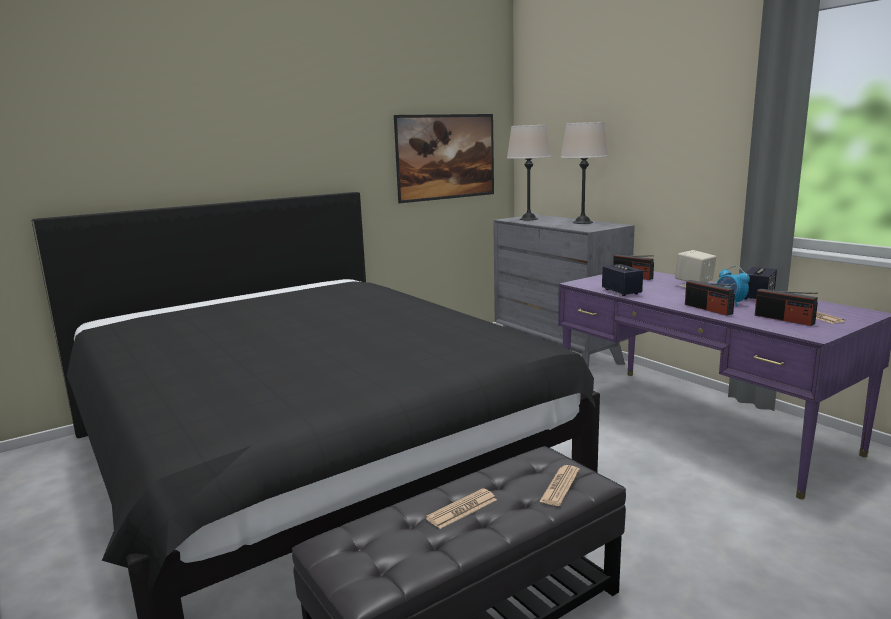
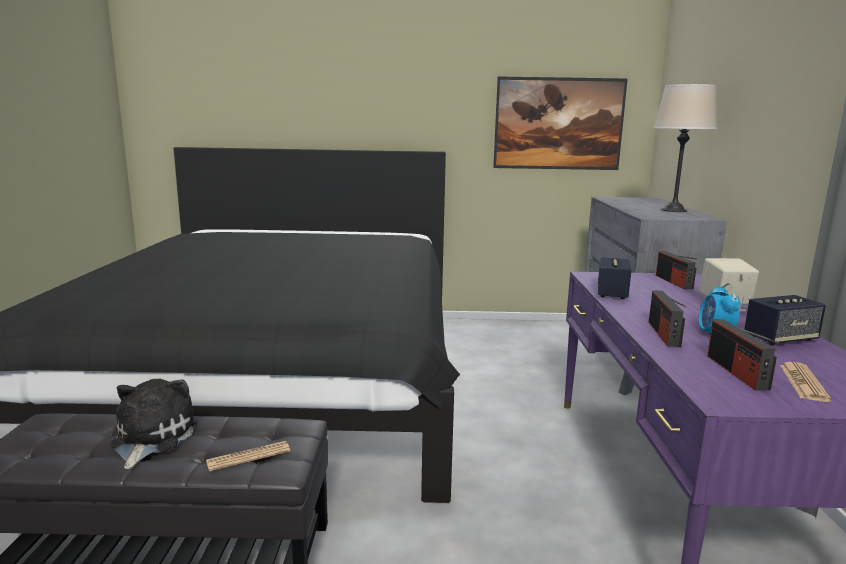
camera: 35 degrees right, 0 degrees up
newspaper [426,488,497,529] -> plush toy [110,378,197,469]
beige table lamp [507,125,551,220] -> none

